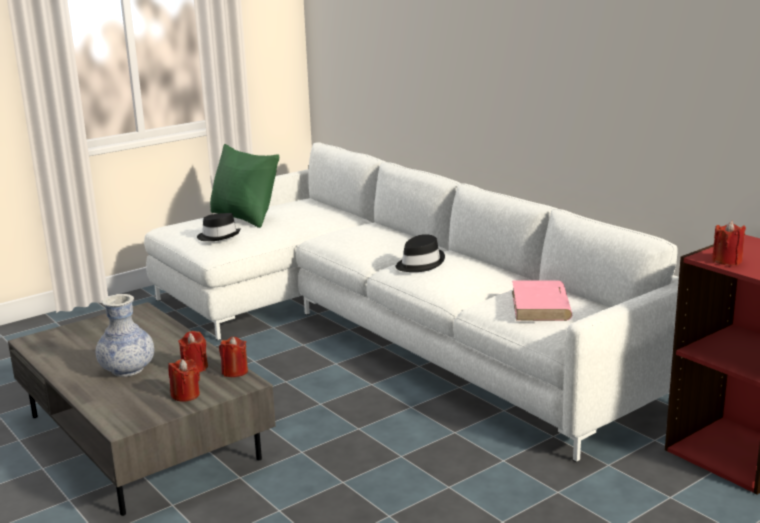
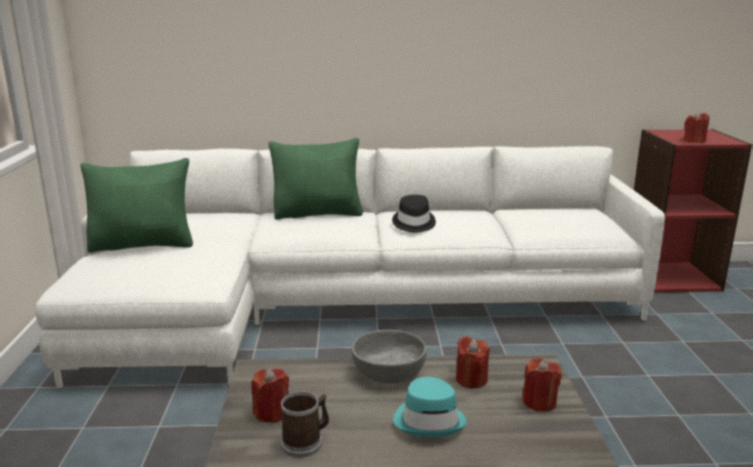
camera: 55 degrees left, 0 degrees up
vase [96,294,154,377] -> turquoise hat [393,377,467,437]
black hat [197,213,241,241] -> none
red candle [219,337,248,377] -> red candle moved to [251,368,289,423]
pink book [512,280,572,321] -> none
none -> green pillow [268,138,363,220]
none -> mug [281,391,329,458]
none -> grey bowl [352,330,427,384]

